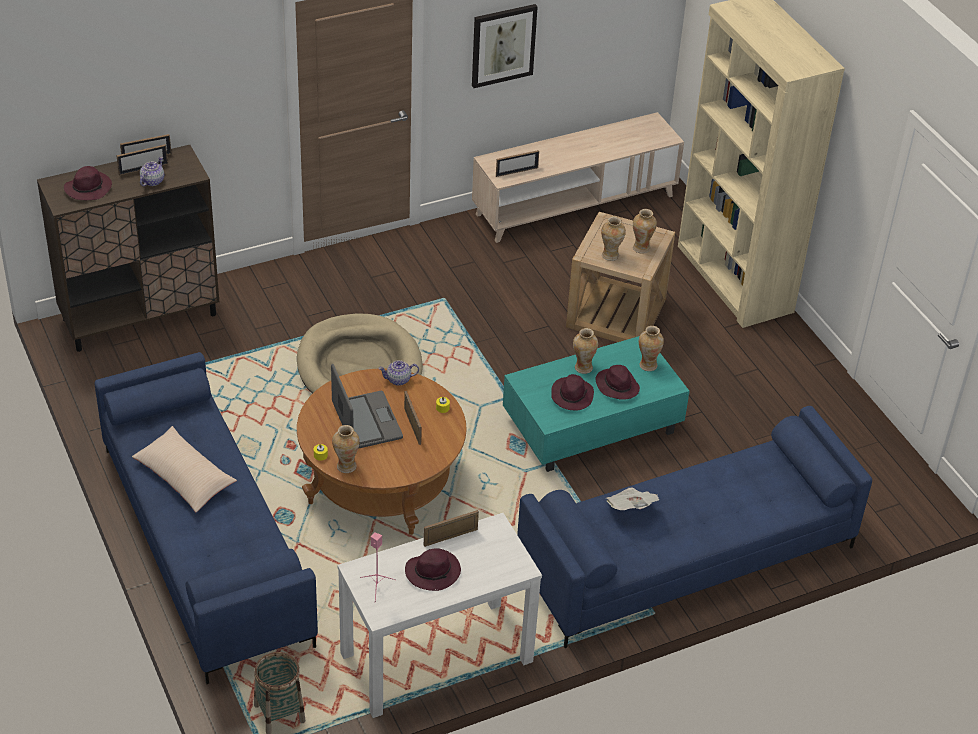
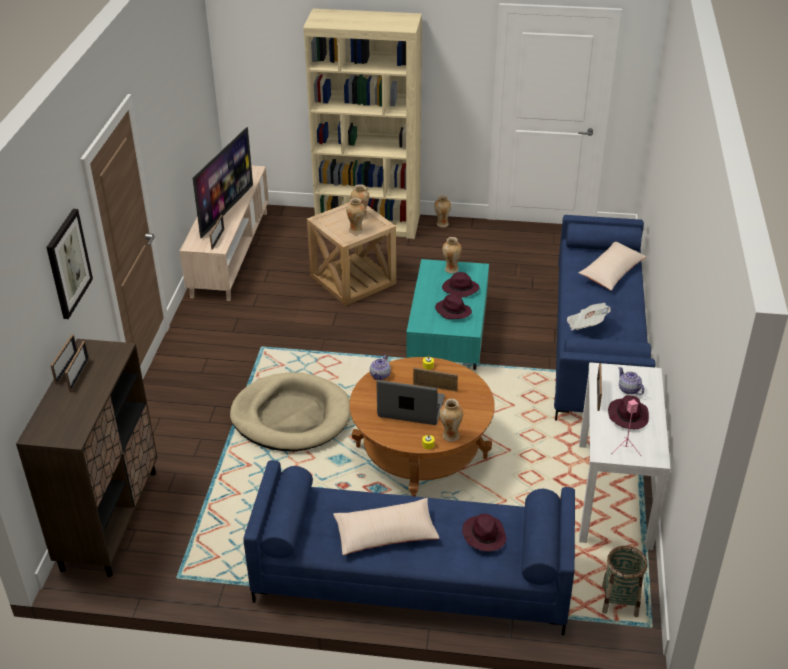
camera: 55 degrees left, 5 degrees down
purple hat [64,166,112,200] -> purple hat moved to [462,514,507,552]
teapot [140,157,164,186] -> teapot moved to [618,367,644,395]
picture [472,4,538,88] -> picture moved to [46,209,93,319]
vase [573,328,598,374] -> vase moved to [434,195,451,228]
none -> television [193,127,253,239]
none -> beige pillow [579,242,646,291]

